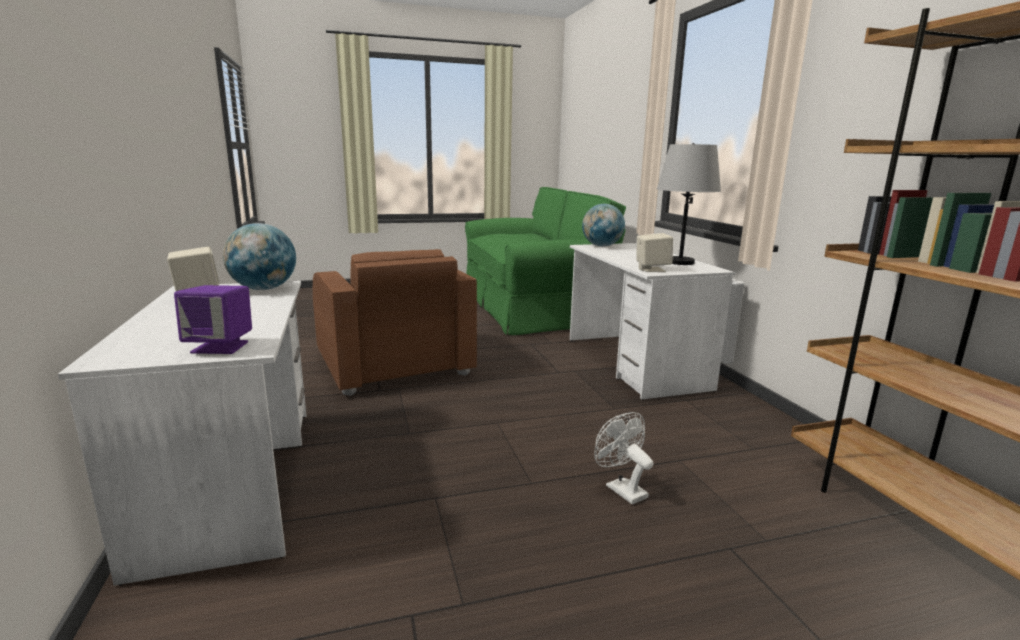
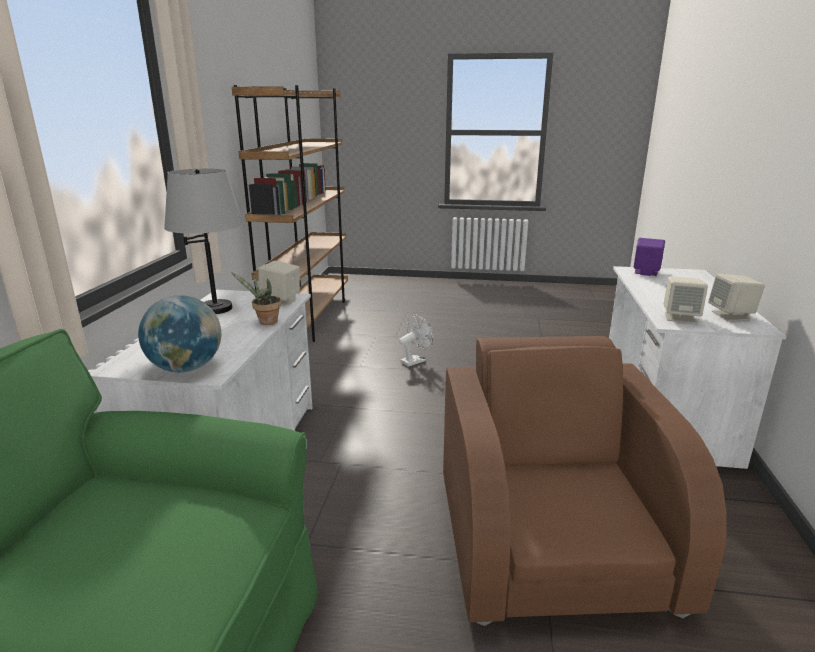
camera: 155 degrees left, 5 degrees up
globe [223,223,296,290] -> beige speaker [664,276,708,323]
white fan [594,412,653,505] -> white fan turned 120 degrees counterclockwise [399,314,433,367]
none -> potted plant [231,272,281,325]

